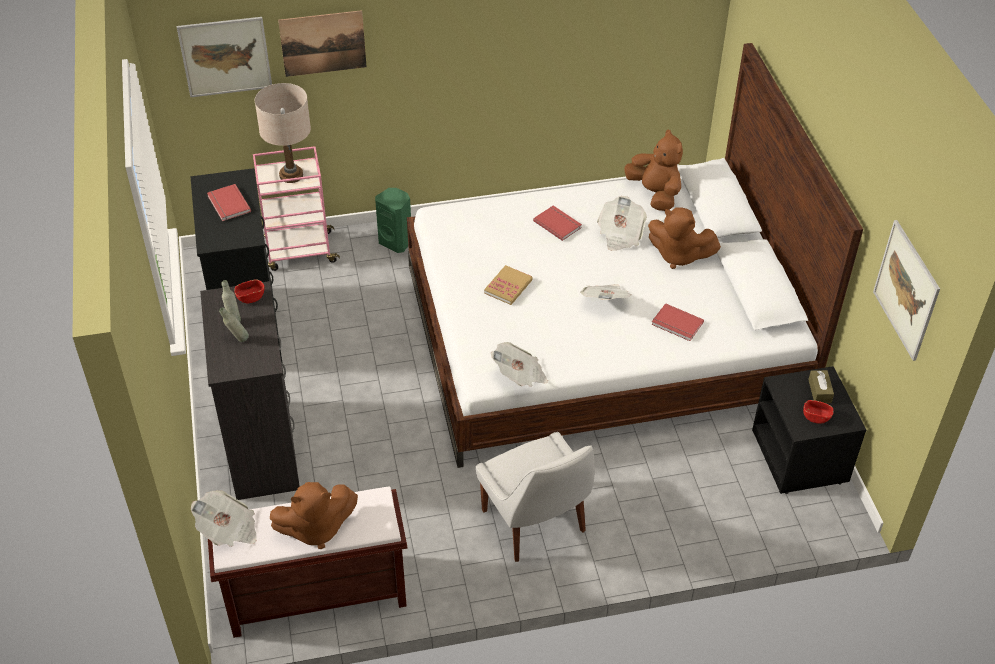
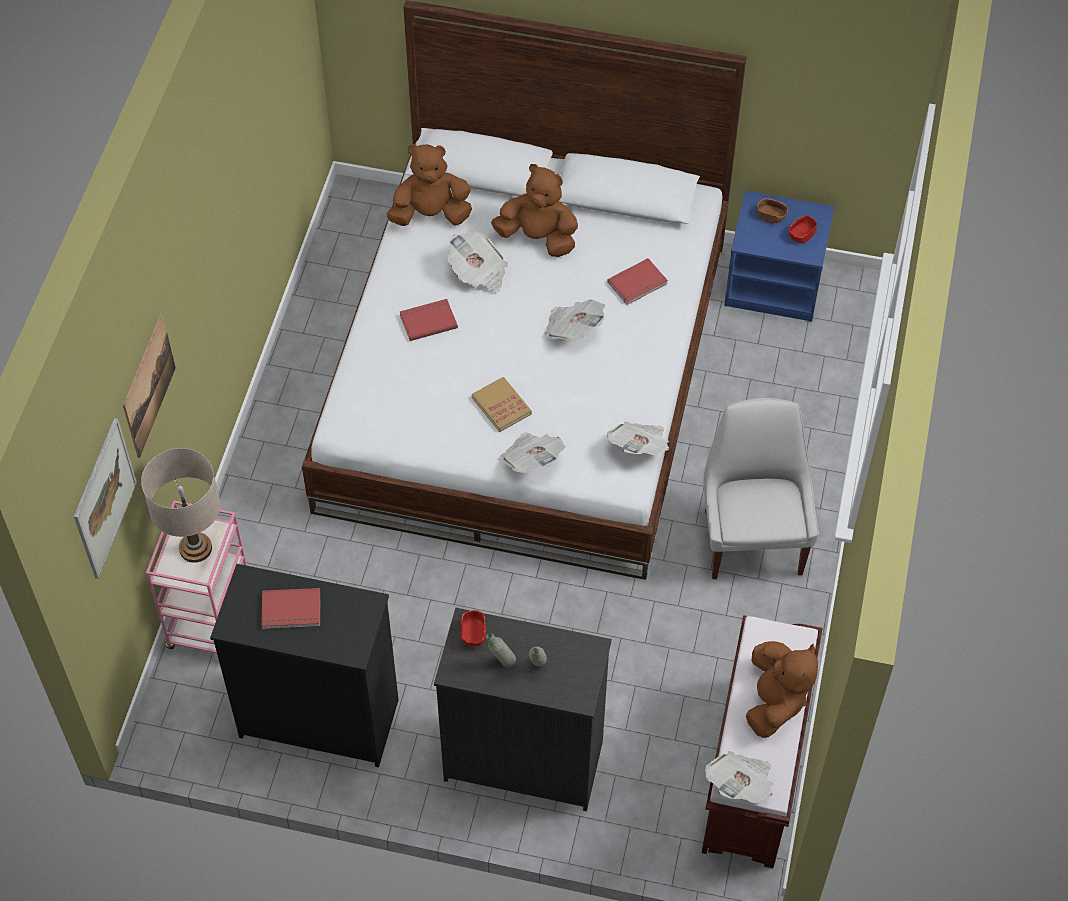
camera: 65 degrees left, 10 degrees up
green speaker [375,188,411,253] -> none
white chair [476,432,595,562] -> white chair turned 90 degrees counterclockwise [703,398,819,579]
brown plush toy [648,207,721,269] -> brown plush toy turned 120 degrees counterclockwise [491,164,578,257]
black nightstand [752,366,866,494] -> blue nightstand [724,191,834,322]
brown tissue box [808,370,834,403] -> brown bowl [757,198,788,223]
picture [873,220,940,361] -> none
none -> newspaper [501,433,566,473]

